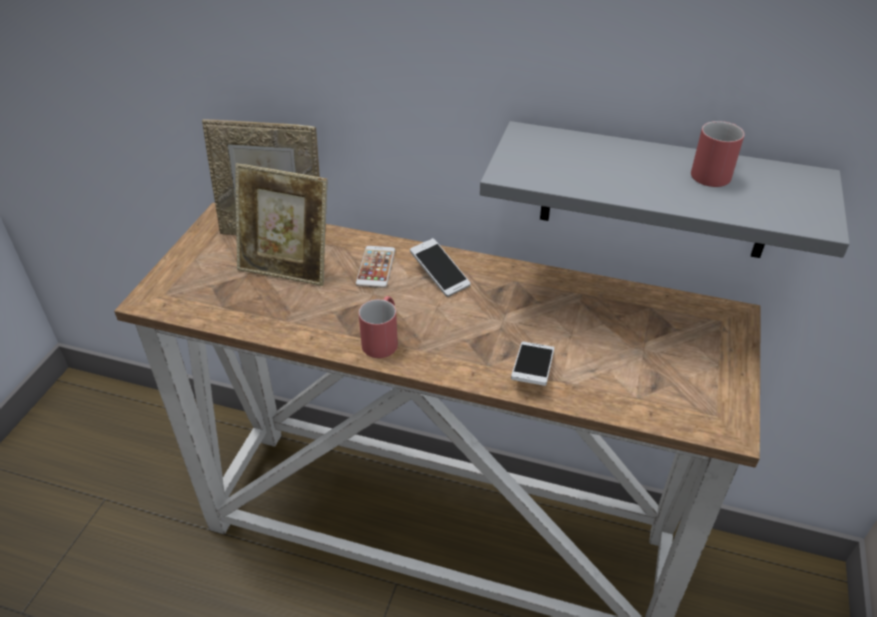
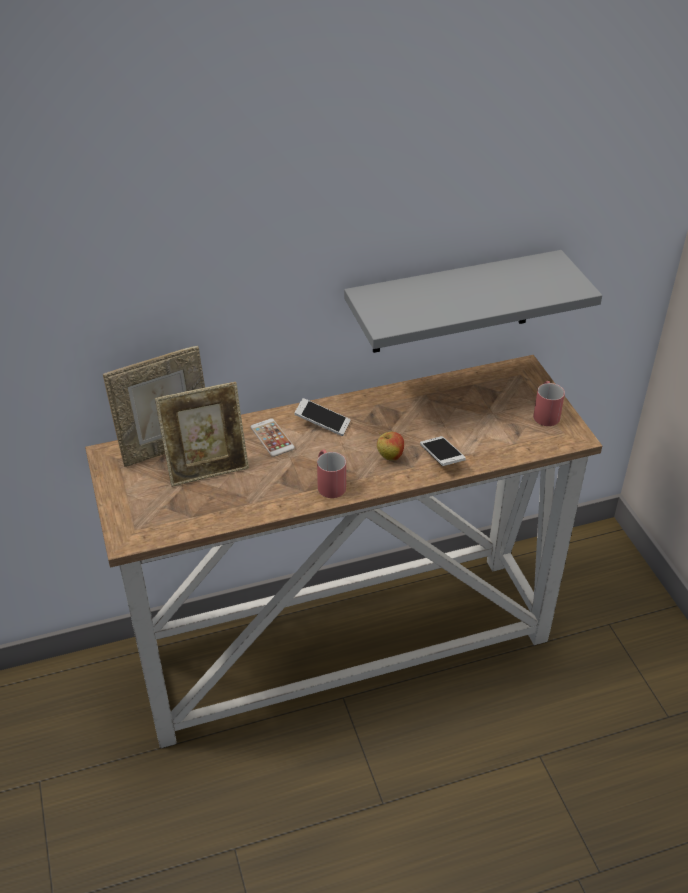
camera: 35 degrees left, 0 degrees up
red mug [691,121,745,187] -> red mug moved to [533,381,565,426]
none -> apple [377,432,404,461]

